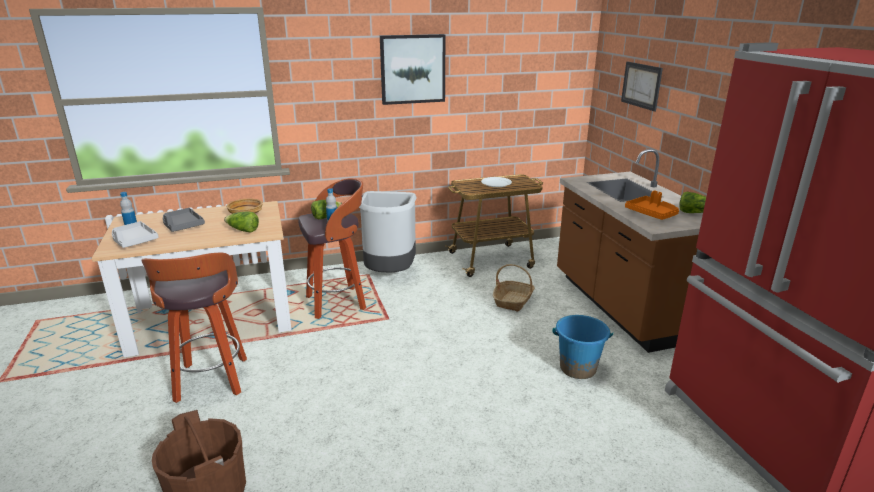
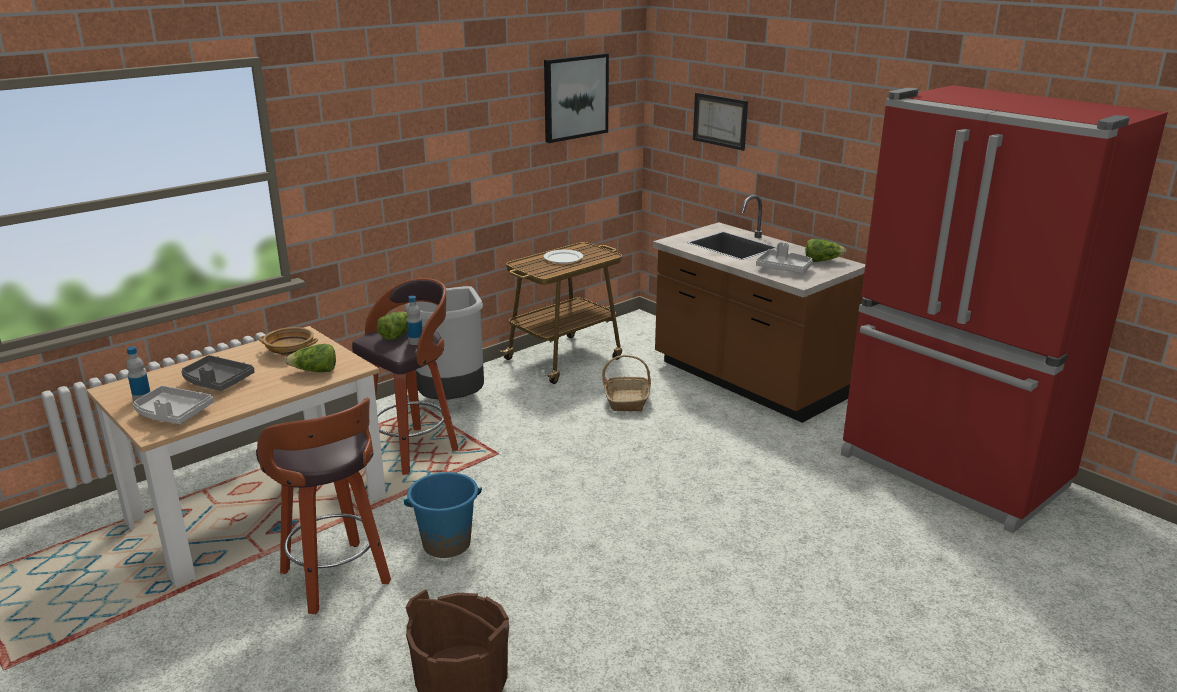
camera: 25 degrees left, 0 degrees up
picture [380,34,445,105] -> picture moved to [544,53,609,143]
blue bucket [552,315,613,379] -> blue bucket moved to [404,472,482,558]
orange tray [625,190,679,220] -> grey tray [756,242,813,273]

